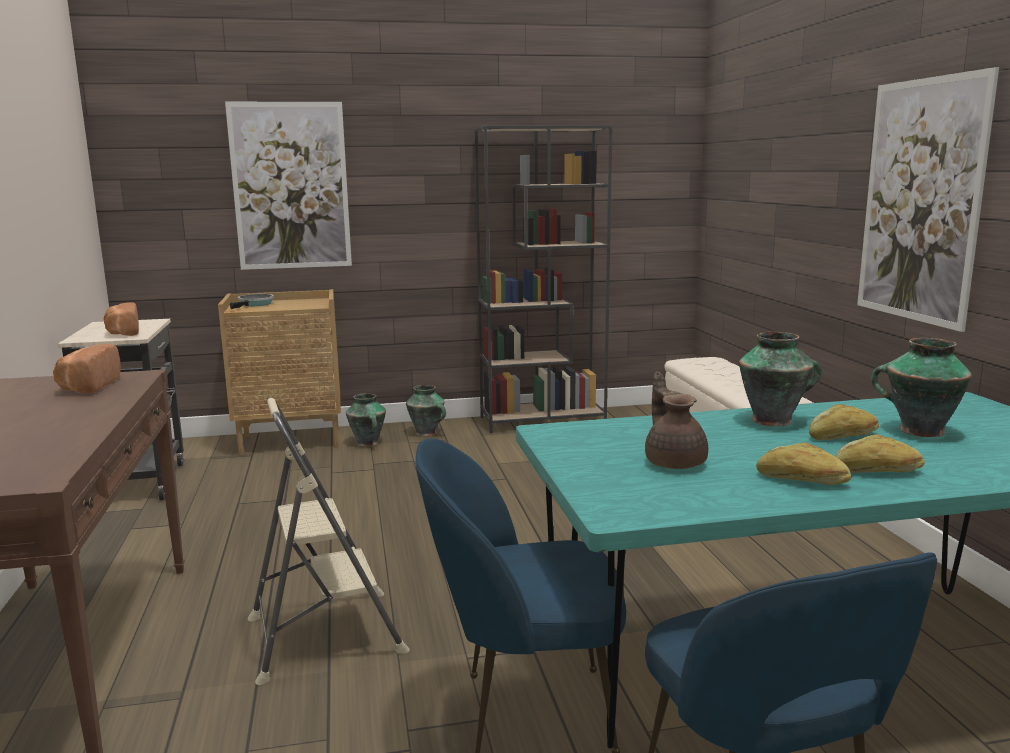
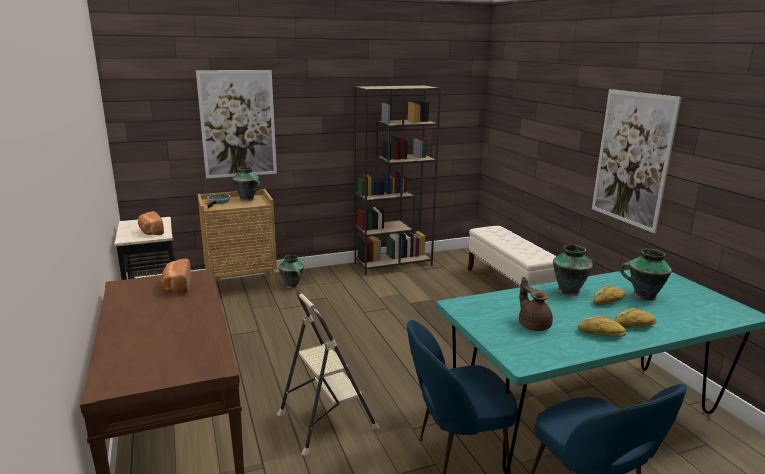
camera: 10 degrees left, 5 degrees up
vase [406,385,446,436] -> vase moved to [232,167,261,201]

